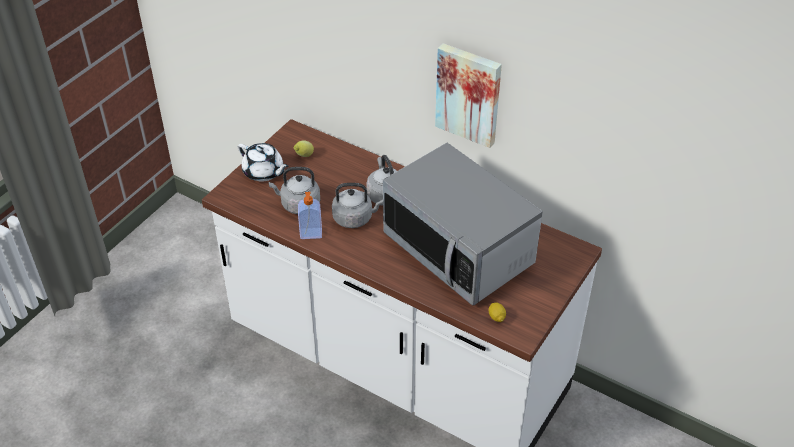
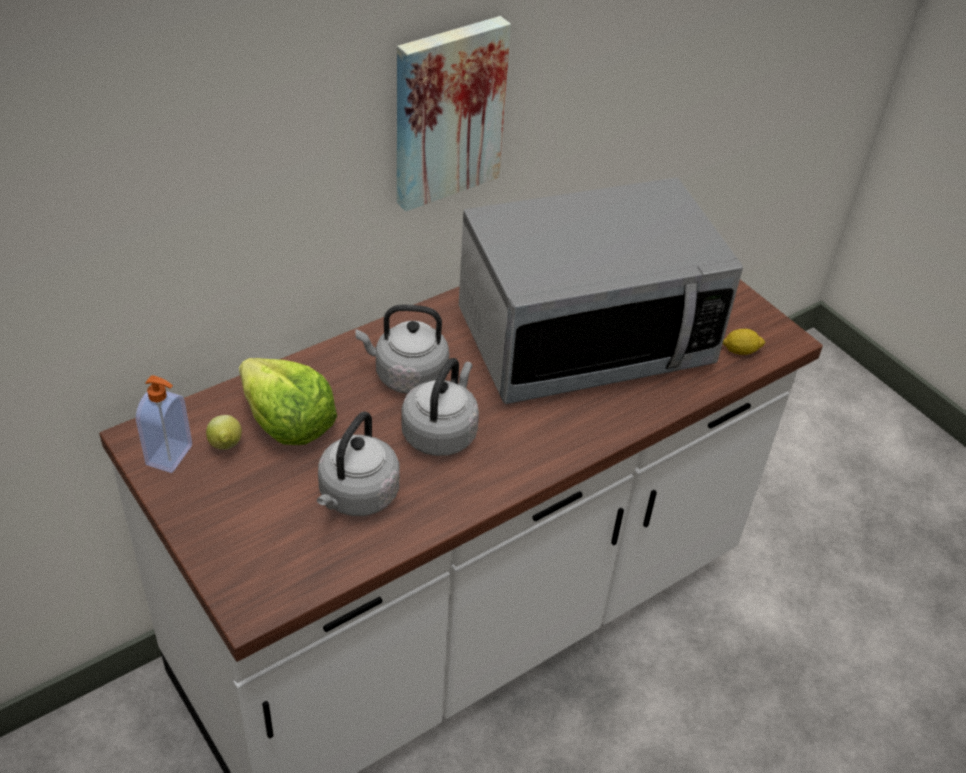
camera: 70 degrees left, 0 degrees up
white teapot [238,143,289,182] -> none
soap dispenser [298,192,322,239] -> soap dispenser moved to [136,375,192,473]
none -> lettuce [239,358,337,445]

